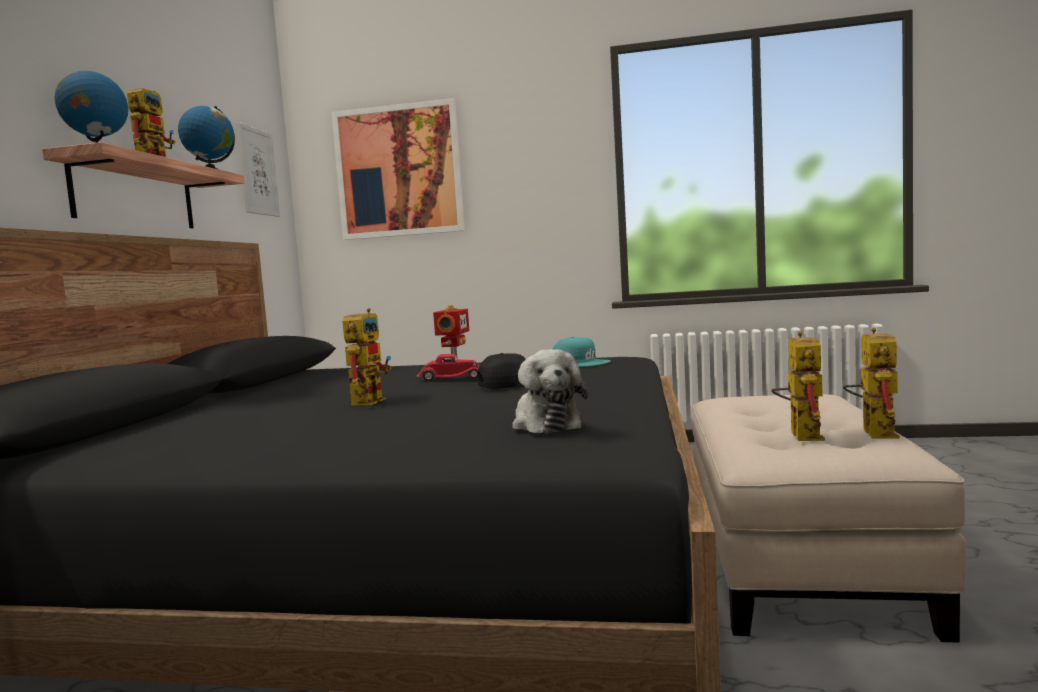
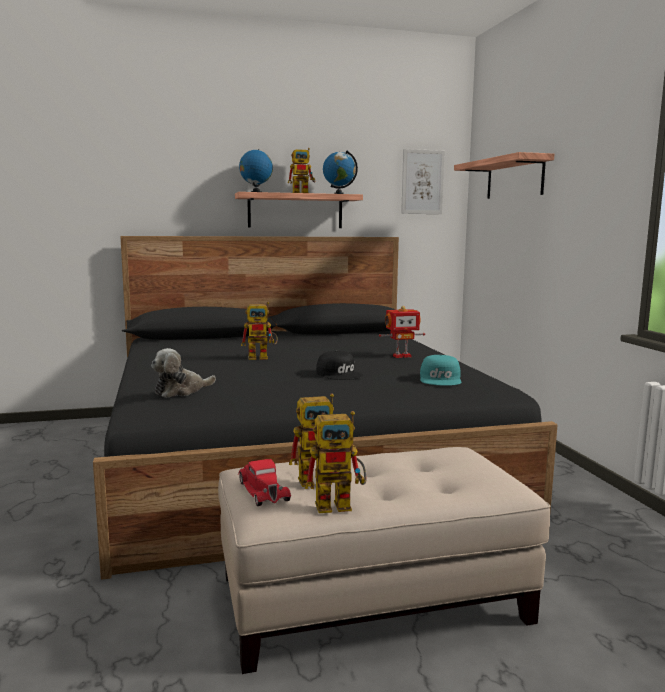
camera: 65 degrees right, 5 degrees up
picture [332,98,465,240] -> shelf [454,152,554,199]
red toy car [416,354,479,381] -> red toy car moved to [238,459,291,506]

